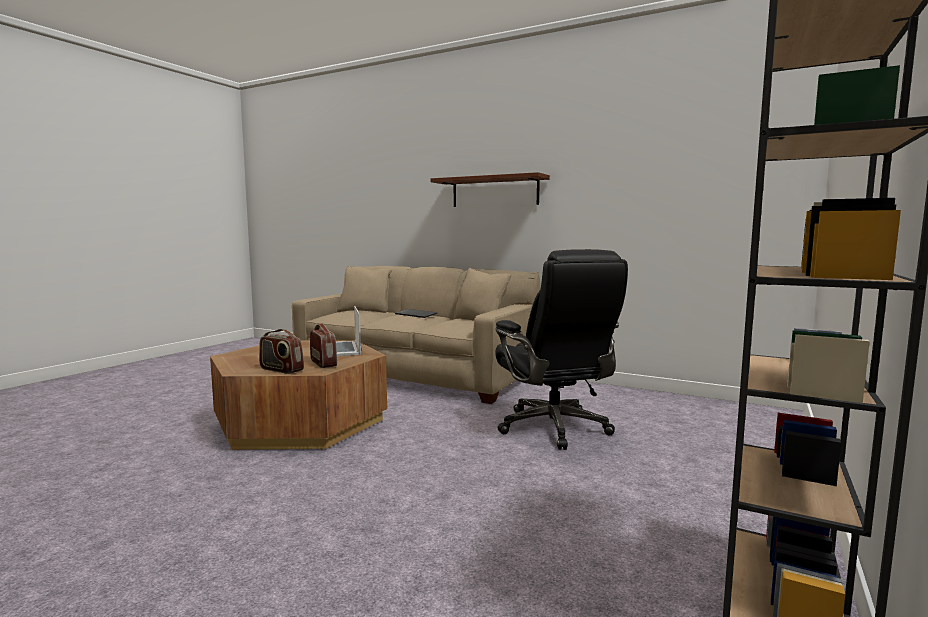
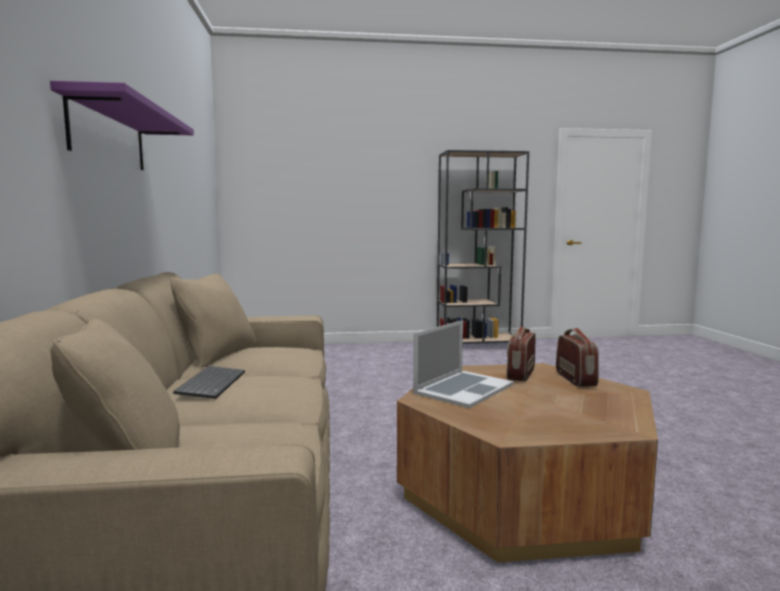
camera: 125 degrees left, 0 degrees up
brown shelf [431,172,550,207] -> purple shelf [50,81,194,170]
black office chair [495,249,628,450] -> none

